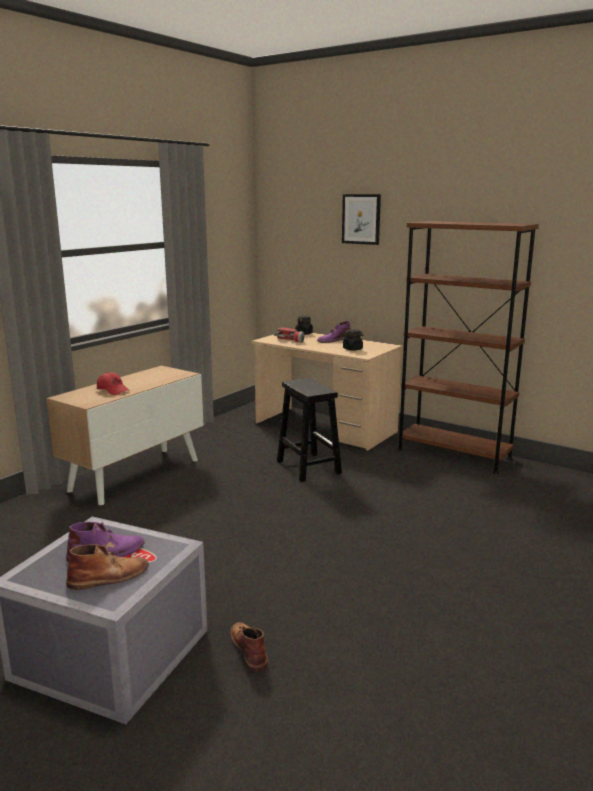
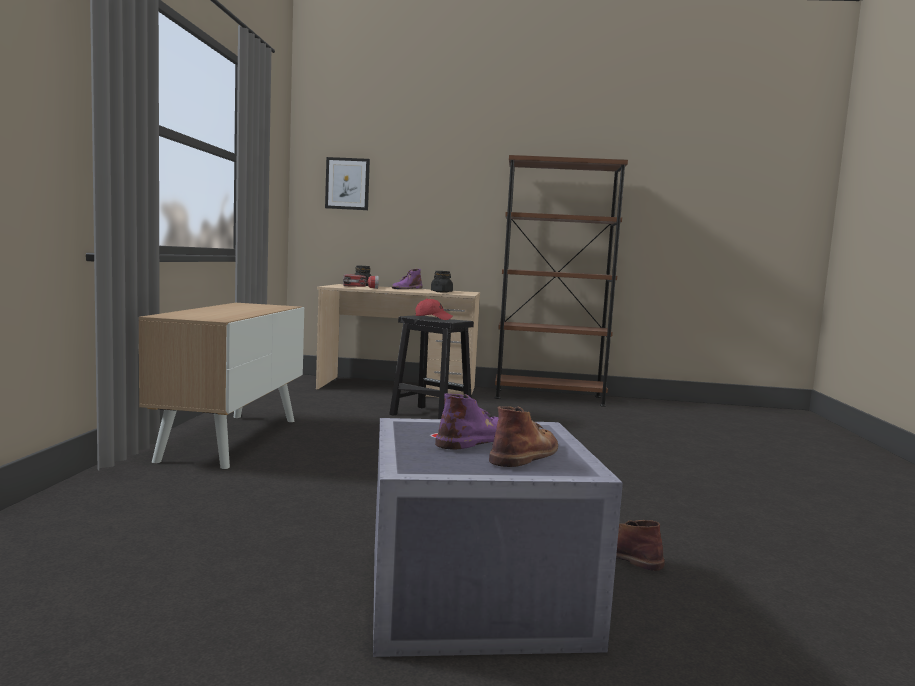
camera: 30 degrees left, 10 degrees down
red cap [97,372,130,395] -> red cap moved to [416,298,453,320]
picture [342,194,381,245] -> picture moved to [325,157,370,210]

